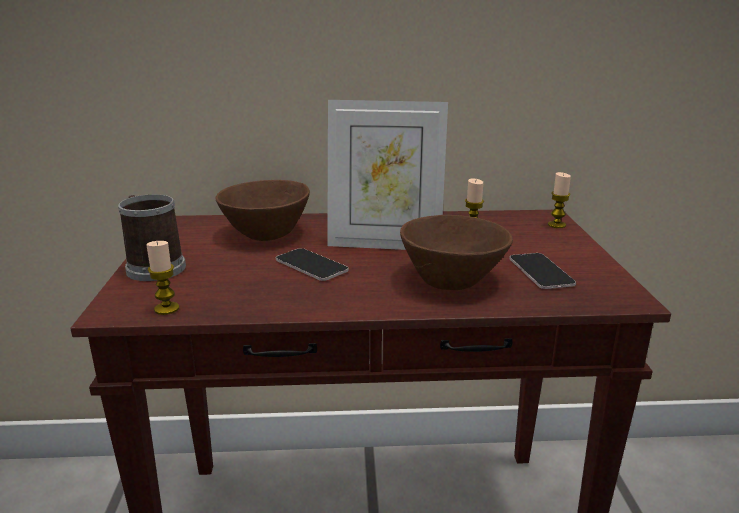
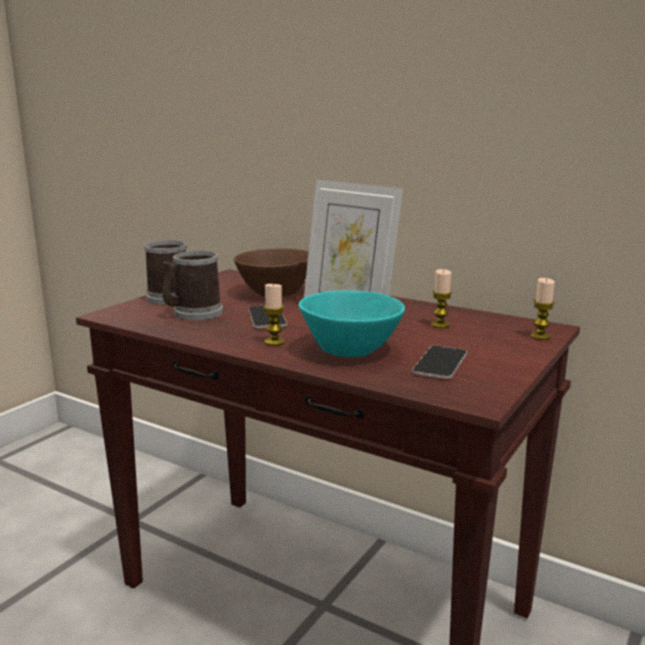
camera: 35 degrees right, 5 degrees down
candle [146,241,179,315] -> candle moved to [263,283,285,346]
brown bowl [400,215,513,290] -> turquoise bowl [298,290,405,357]
none -> mug [163,251,223,320]

